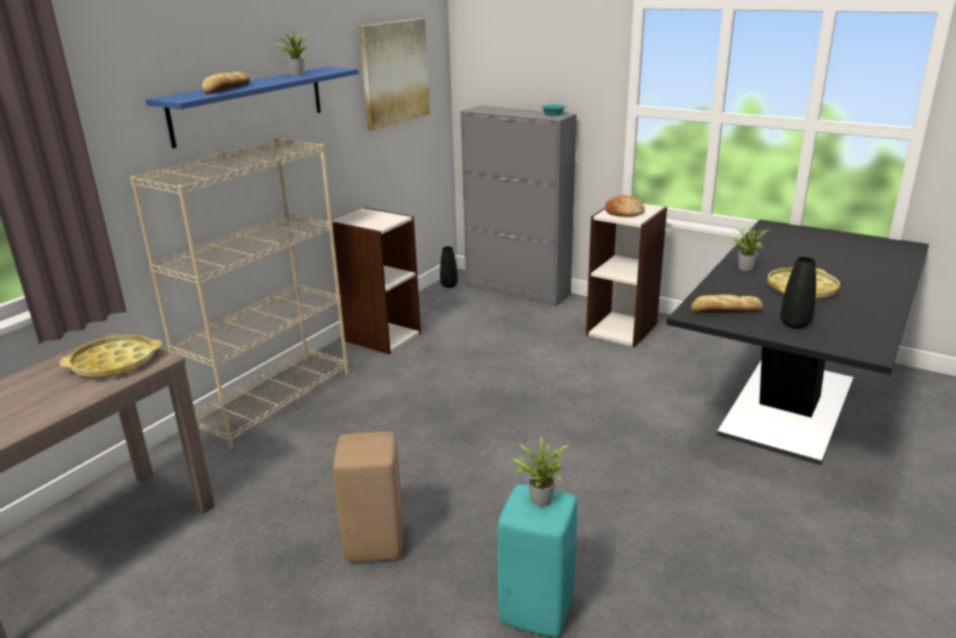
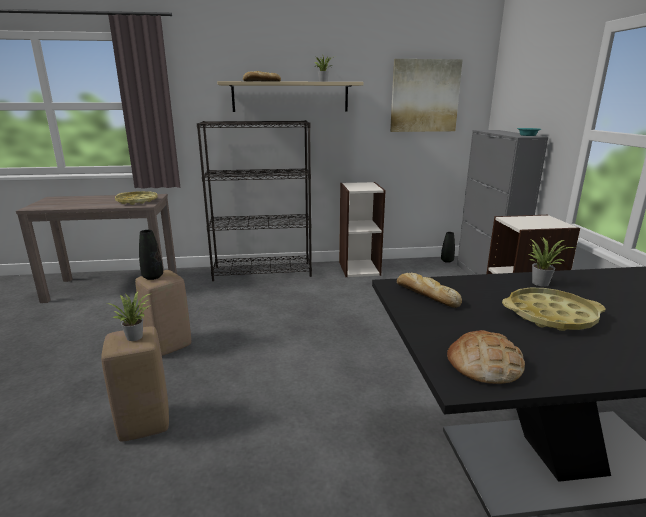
camera: 50 degrees right, 5 degrees down
beige bookcase [130,138,349,449] -> black bookcase [197,120,312,281]
blue shelf [146,67,359,148] -> beige shelf [217,81,364,112]
turquoise stool [497,484,577,637] -> beige stool [101,327,169,441]
bread [605,195,645,217] -> bread moved to [447,330,525,384]
black vase [780,257,816,329] -> black vase moved to [139,230,163,280]

